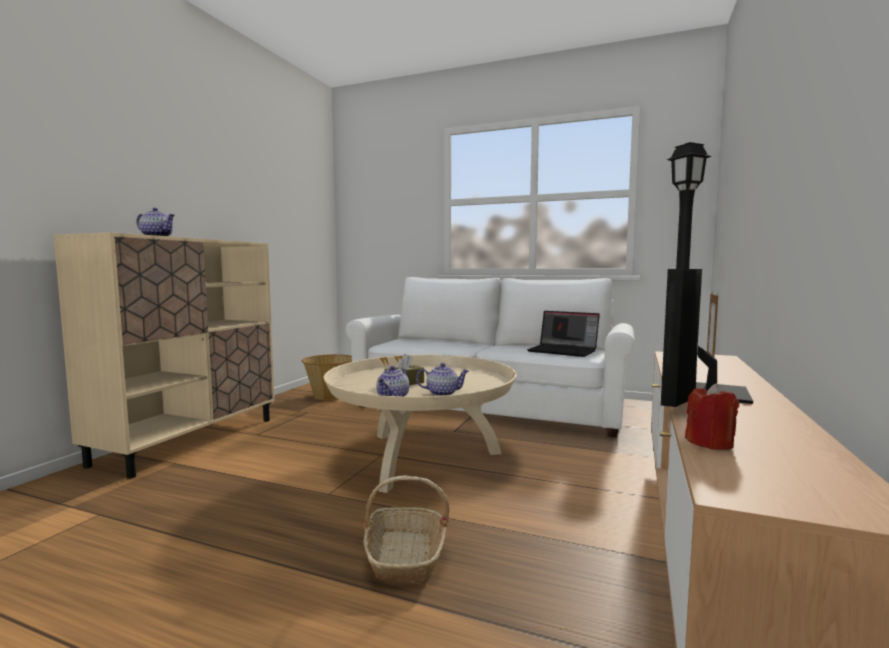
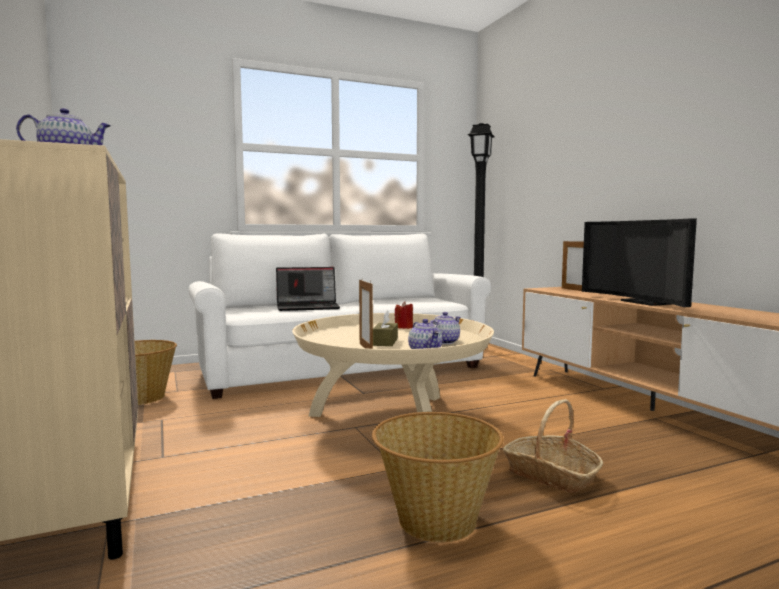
camera: 45 degrees left, 0 degrees up
laptop [527,311,600,357] -> laptop moved to [276,267,340,311]
red candle [685,384,739,450] -> red candle moved to [394,301,413,329]
none -> picture frame [359,278,373,349]
none -> basket [372,412,504,542]

